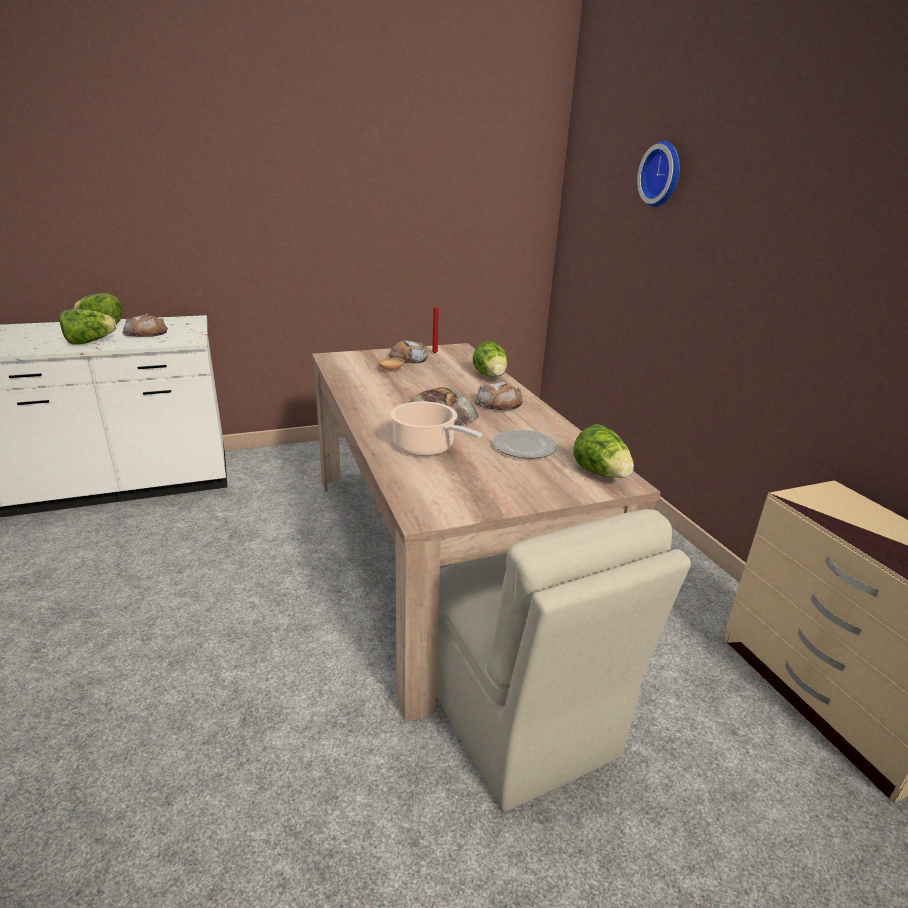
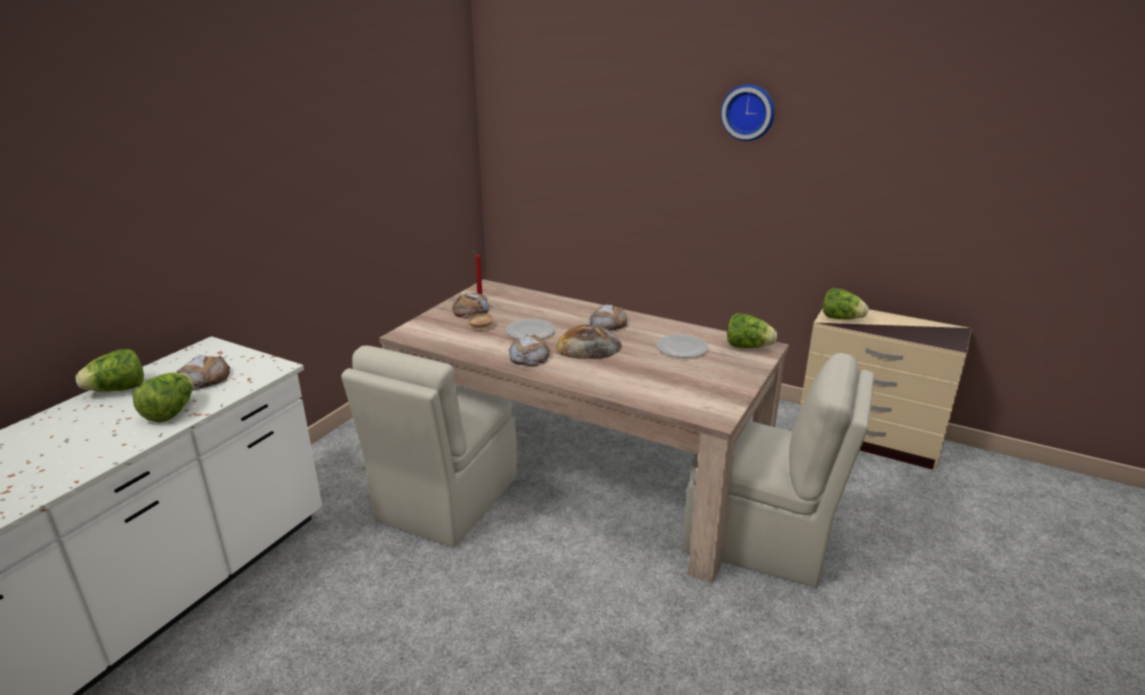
camera: 40 degrees left, 0 degrees up
cooking pot [390,401,482,456] -> none
lettuce [473,341,508,377] -> lettuce moved to [823,288,869,320]
wall clock [637,141,680,207] -> wall clock moved to [721,84,775,141]
none -> beige chair [341,345,517,547]
none -> plate [505,319,555,339]
none -> bread [509,334,550,366]

